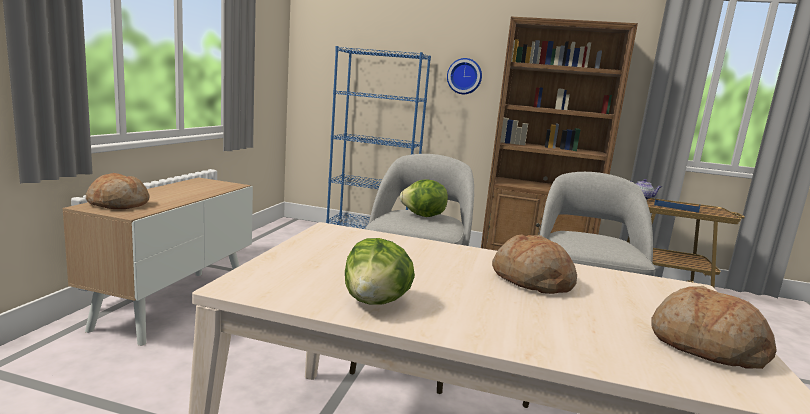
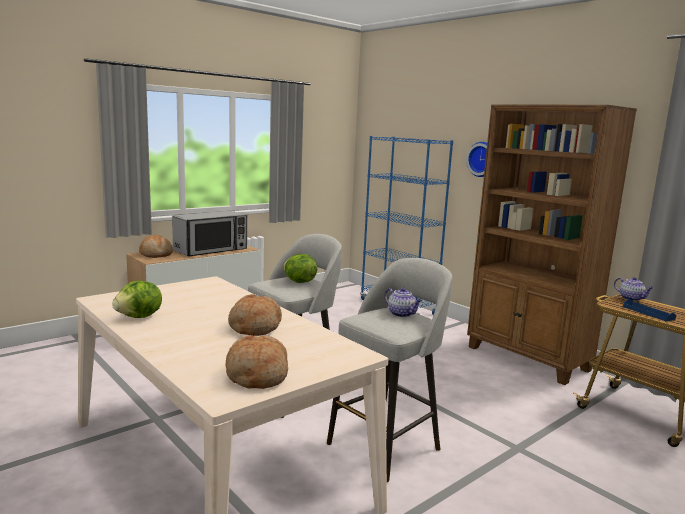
camera: 35 degrees right, 0 degrees up
none -> microwave [172,211,247,257]
none -> teapot [384,287,422,317]

